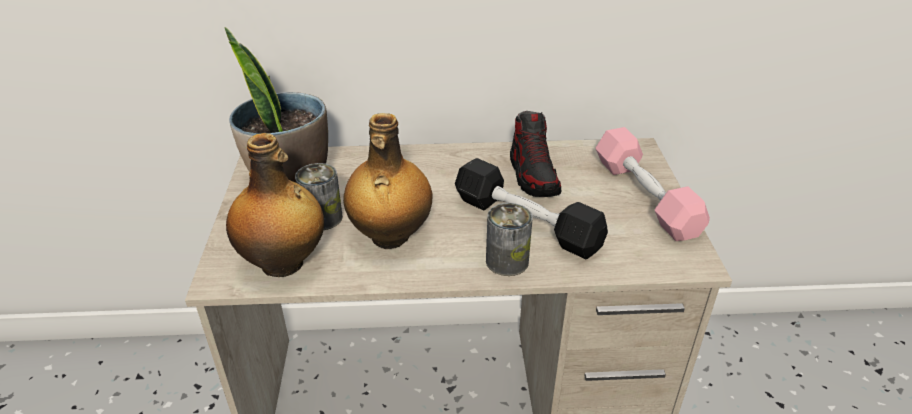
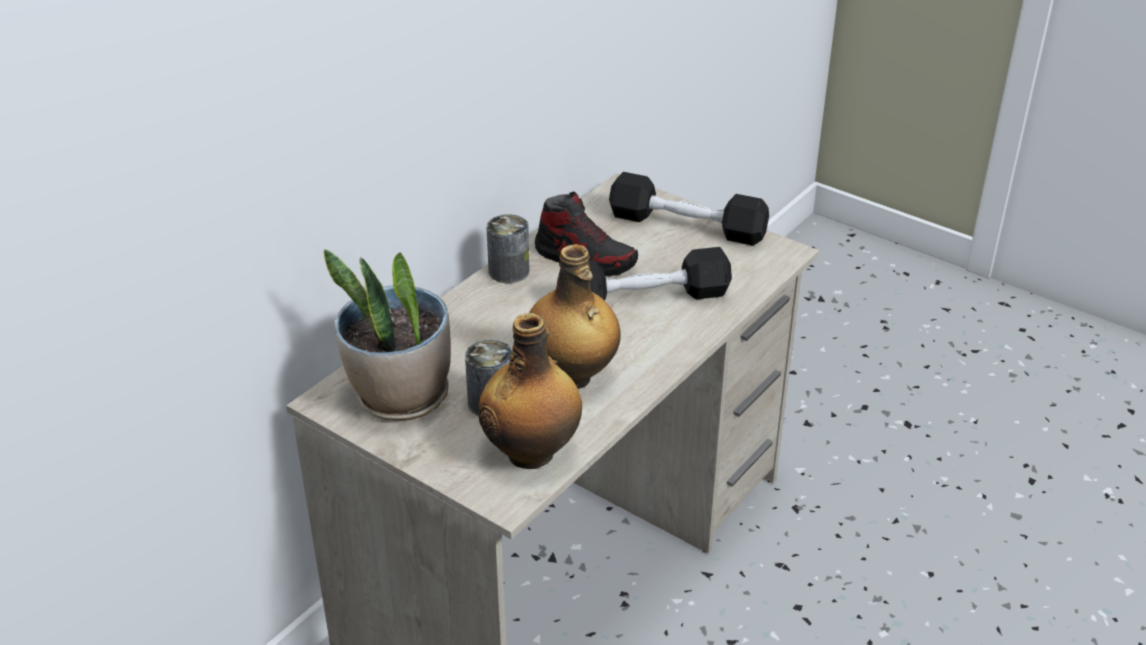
camera: 50 degrees left, 0 degrees up
can [486,203,533,276] -> can moved to [487,214,529,283]
pink dumbbell [595,127,710,241] -> black dumbbell [609,172,769,245]

